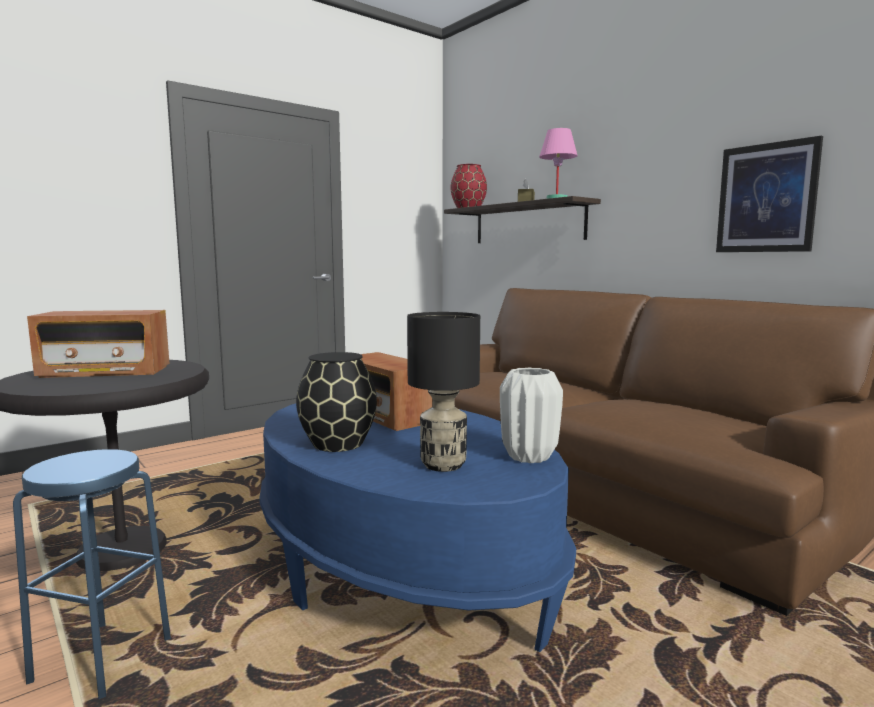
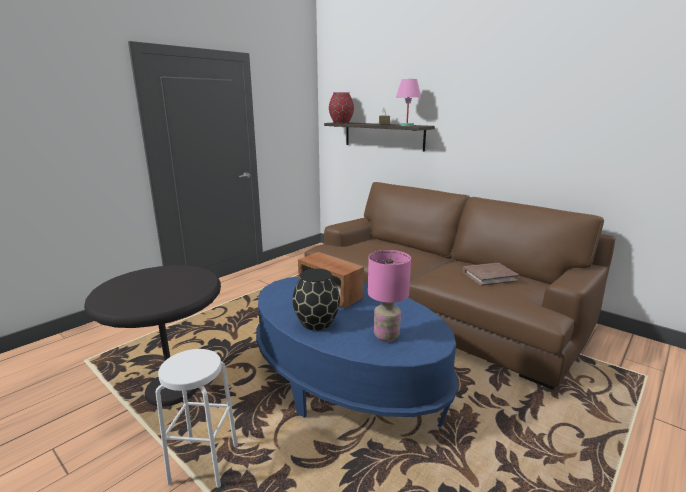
camera: 10 degrees left, 10 degrees up
blue stool [13,449,171,699] -> white stool [156,349,238,488]
radio [27,310,169,378] -> none
black table lamp [407,312,480,472] -> pink table lamp [368,250,411,342]
white vase [500,368,563,463] -> none
picture [716,136,823,252] -> none
none -> brown book [462,263,519,286]

